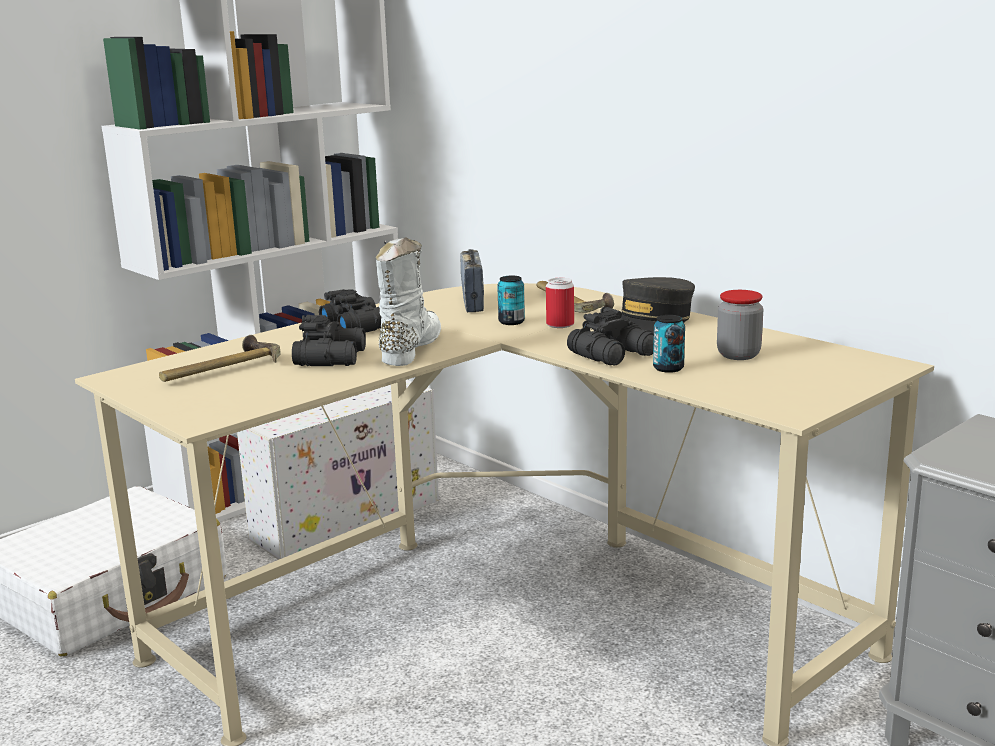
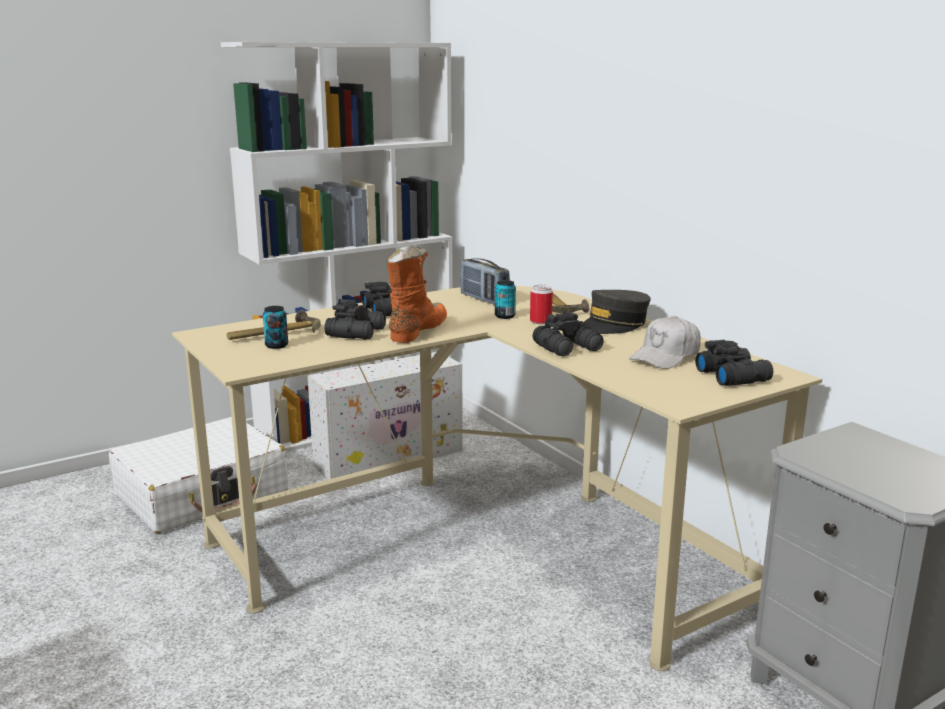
camera: 10 degrees right, 0 degrees up
white boot [376,237,441,366] -> orange boot [387,246,447,343]
radio [461,249,484,312] -> radio turned 135 degrees clockwise [460,258,510,305]
can [653,315,685,373] -> can moved to [263,306,288,349]
jar [717,290,763,360] -> white cap [629,316,701,369]
none -> black binoculars [695,340,773,386]

